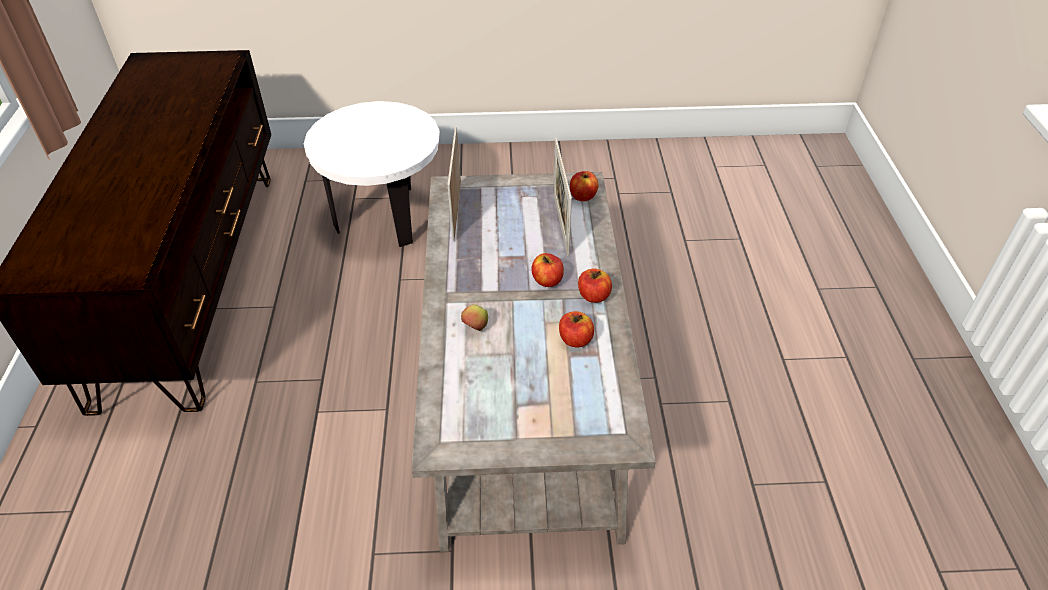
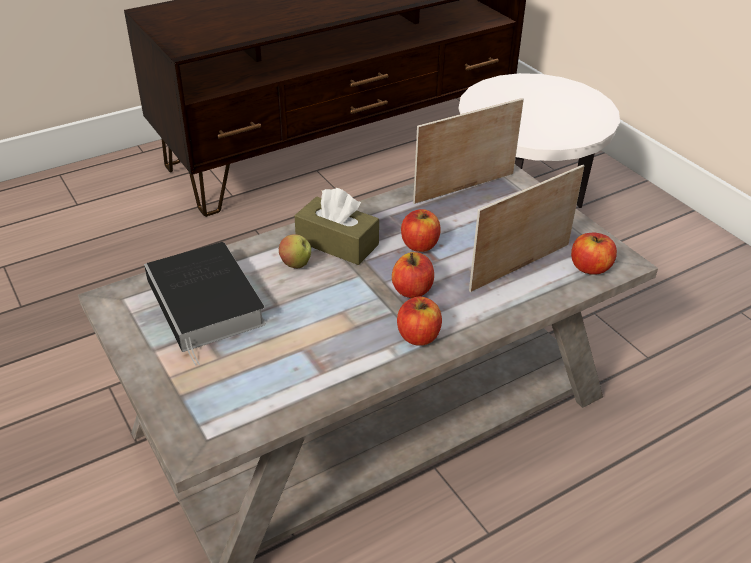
camera: 60 degrees right, 5 degrees down
apple [559,311,594,347] -> apple moved to [401,209,441,252]
none -> book [144,242,266,366]
none -> brown tissue box [294,188,379,265]

